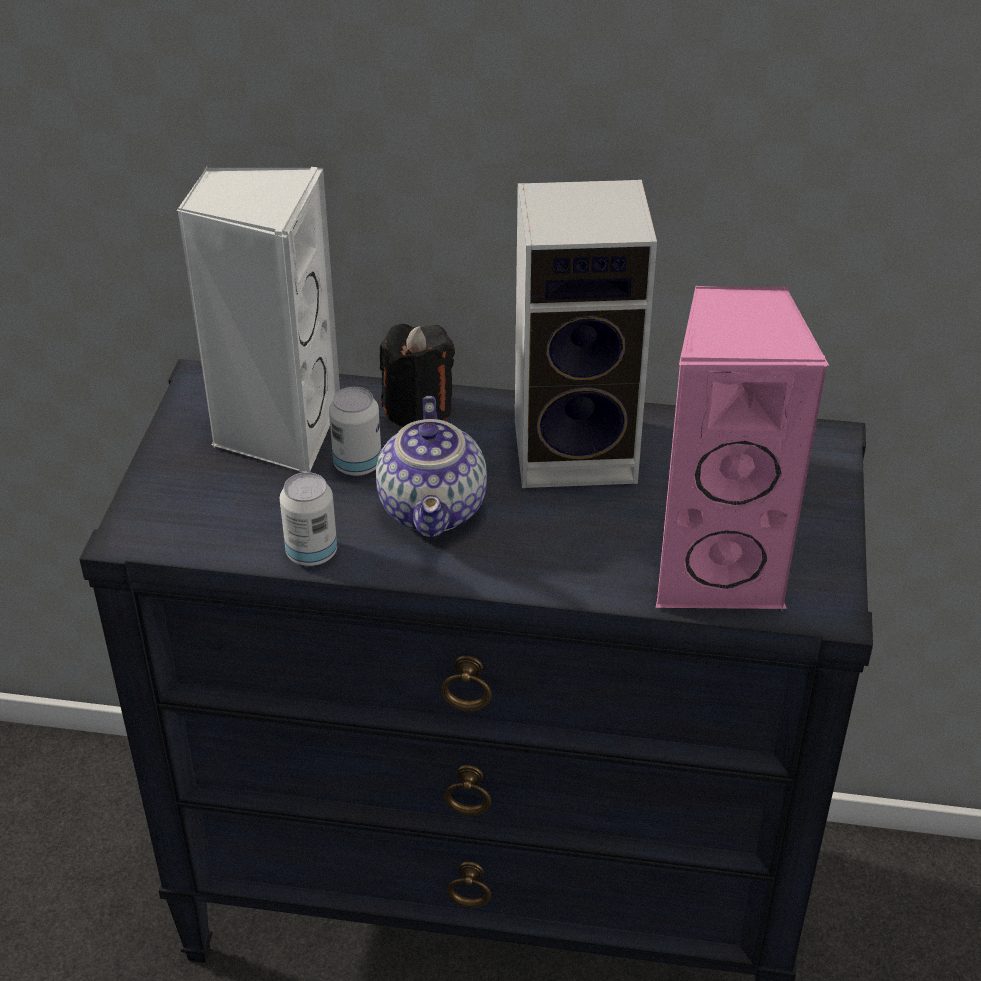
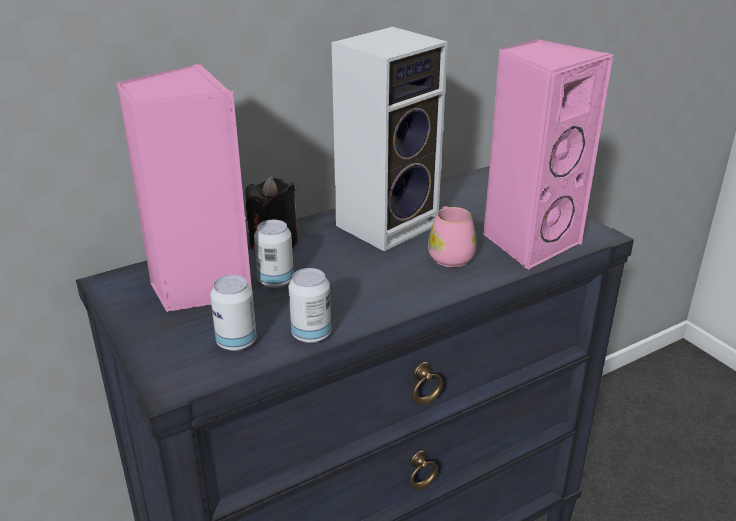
camera: 40 degrees left, 10 degrees down
white speaker [177,167,340,473] -> pink speaker [116,64,252,312]
teapot [376,396,487,538] -> none
none -> can [210,275,257,351]
none -> pink mug [428,206,476,267]

